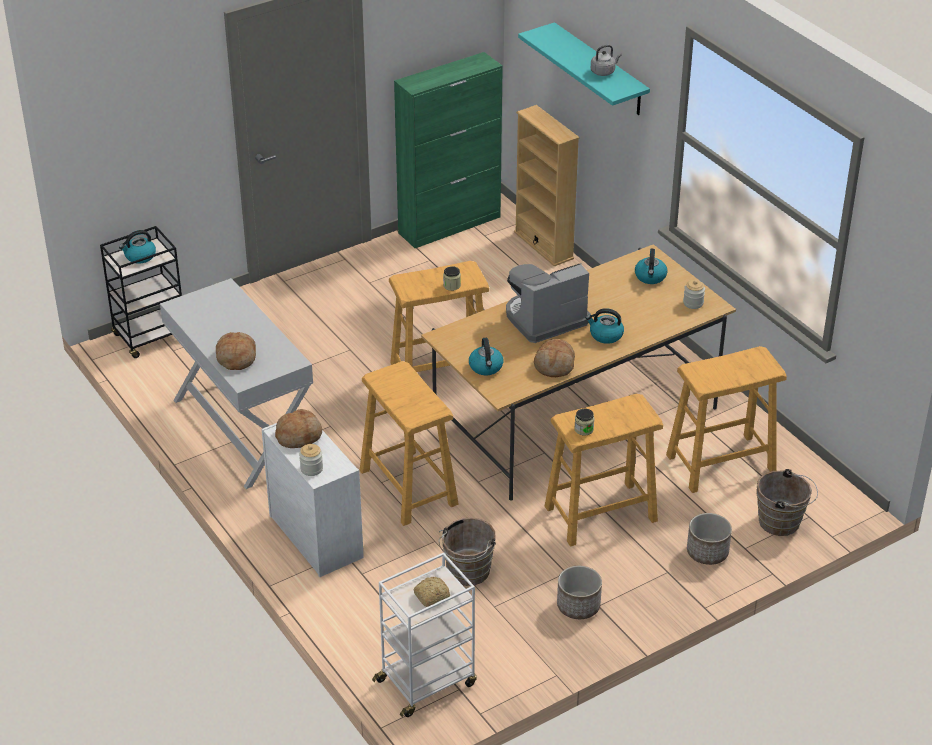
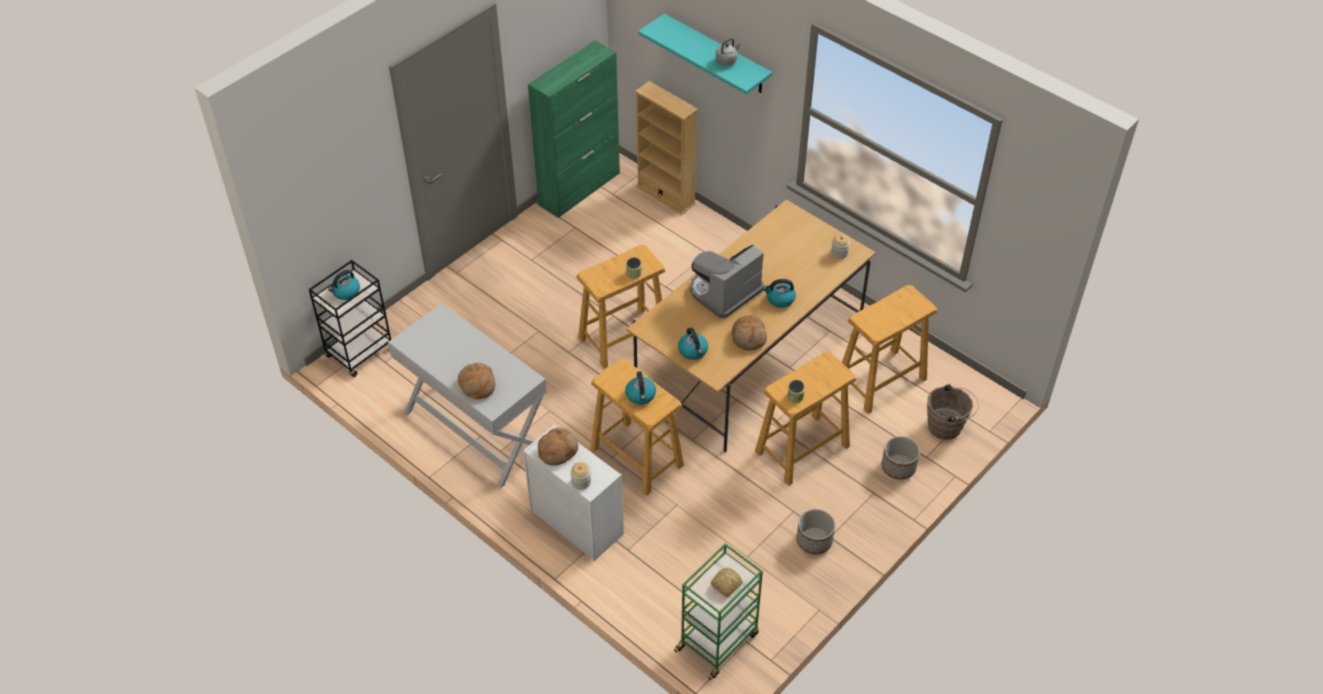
camera: 15 degrees left, 10 degrees up
white cart [372,553,477,717] -> green cart [674,543,763,680]
brown bucket [438,517,496,586] -> none
kettle [635,249,668,284] -> kettle moved to [625,371,656,405]

